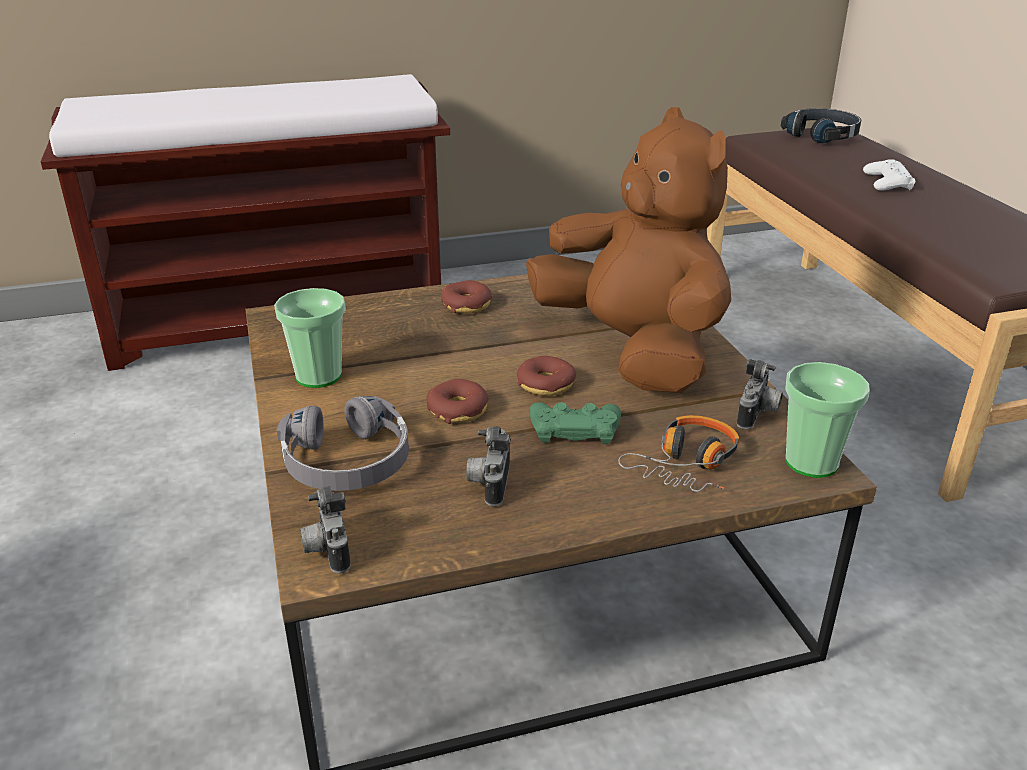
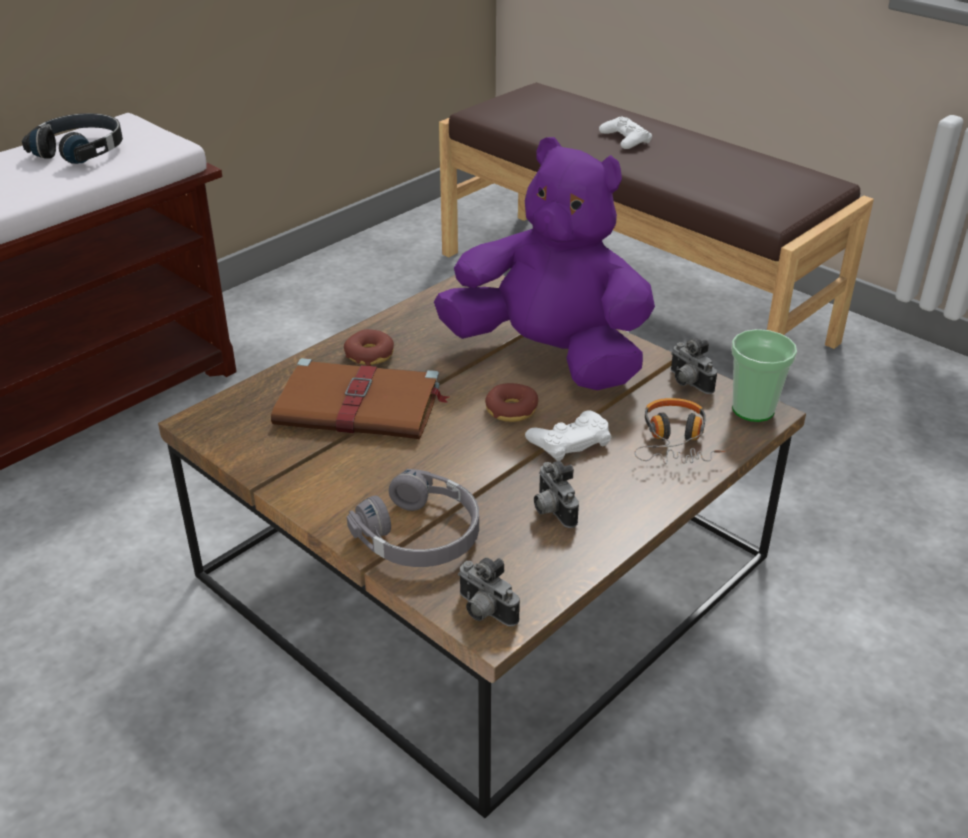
camera: 30 degrees left, 5 degrees up
cup [274,288,346,388] -> none
donut [426,379,488,424] -> none
brown plush toy [526,107,731,393] -> purple plush toy [434,137,655,390]
green game controller [529,402,621,444] -> white game controller [525,410,612,461]
camera [737,359,783,429] -> camera turned 150 degrees clockwise [671,337,717,394]
black headphones [780,108,861,143] -> black headphones moved to [22,113,123,164]
none -> brown book [271,358,449,439]

